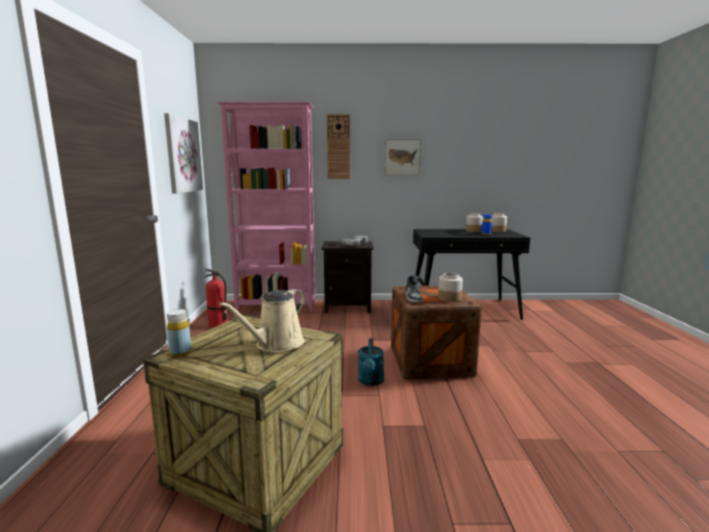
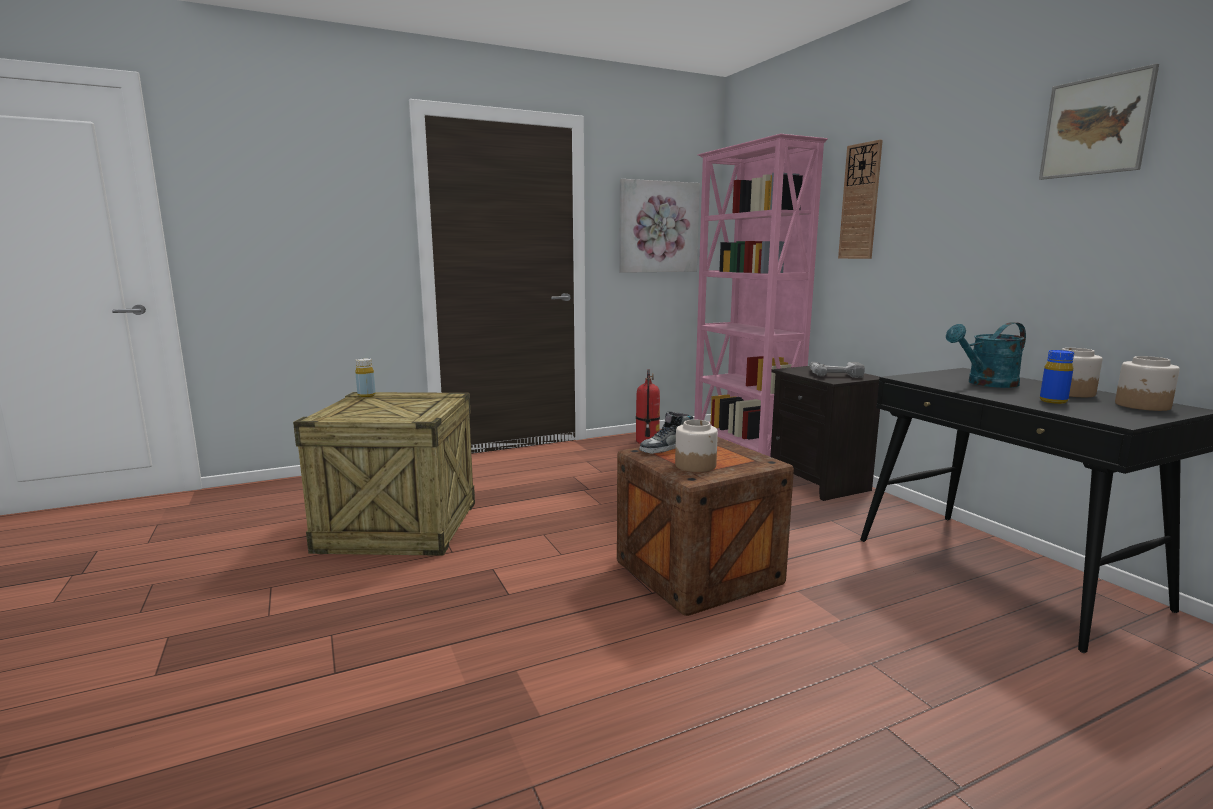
camera: 65 degrees right, 0 degrees up
beige watering can [220,289,305,353] -> none
turquoise watering can [358,338,384,386] -> turquoise watering can moved to [946,322,1026,388]
picture [384,139,421,176] -> picture moved to [1039,64,1159,180]

